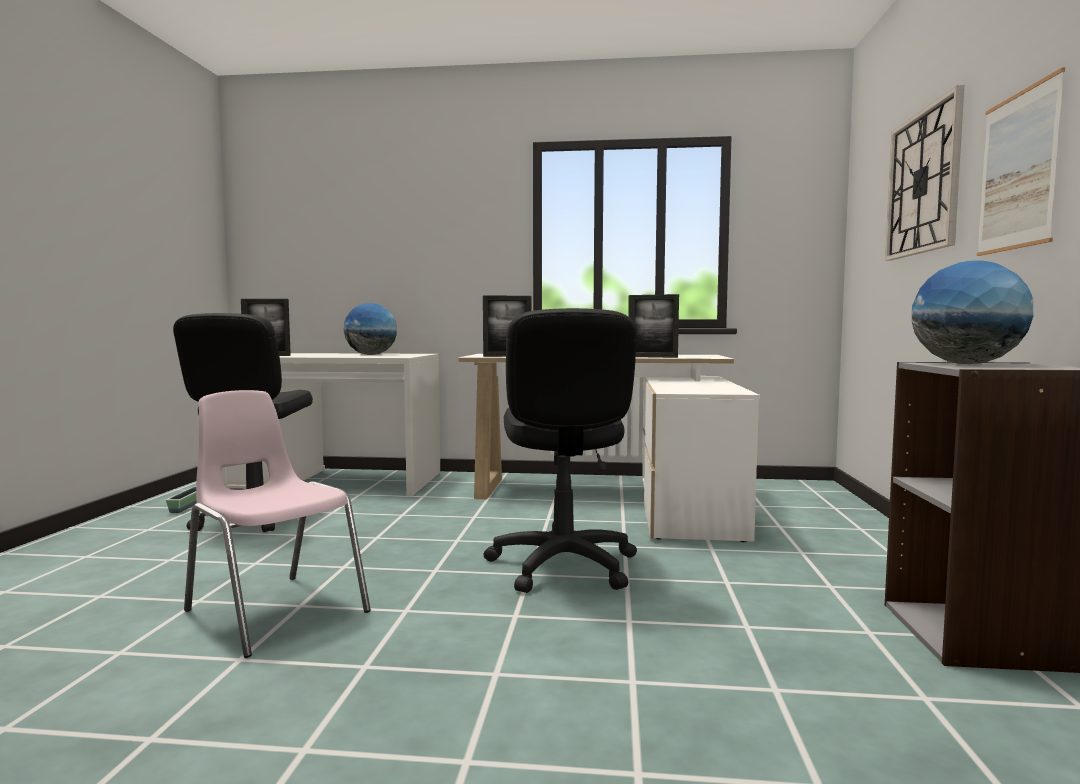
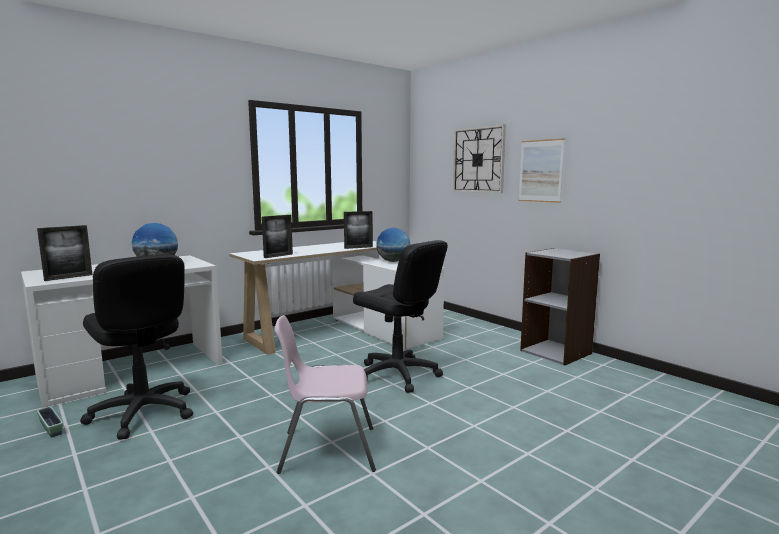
camera: 45 degrees left, 5 degrees up
globe [912,260,1033,364] -> globe moved to [376,228,410,262]

